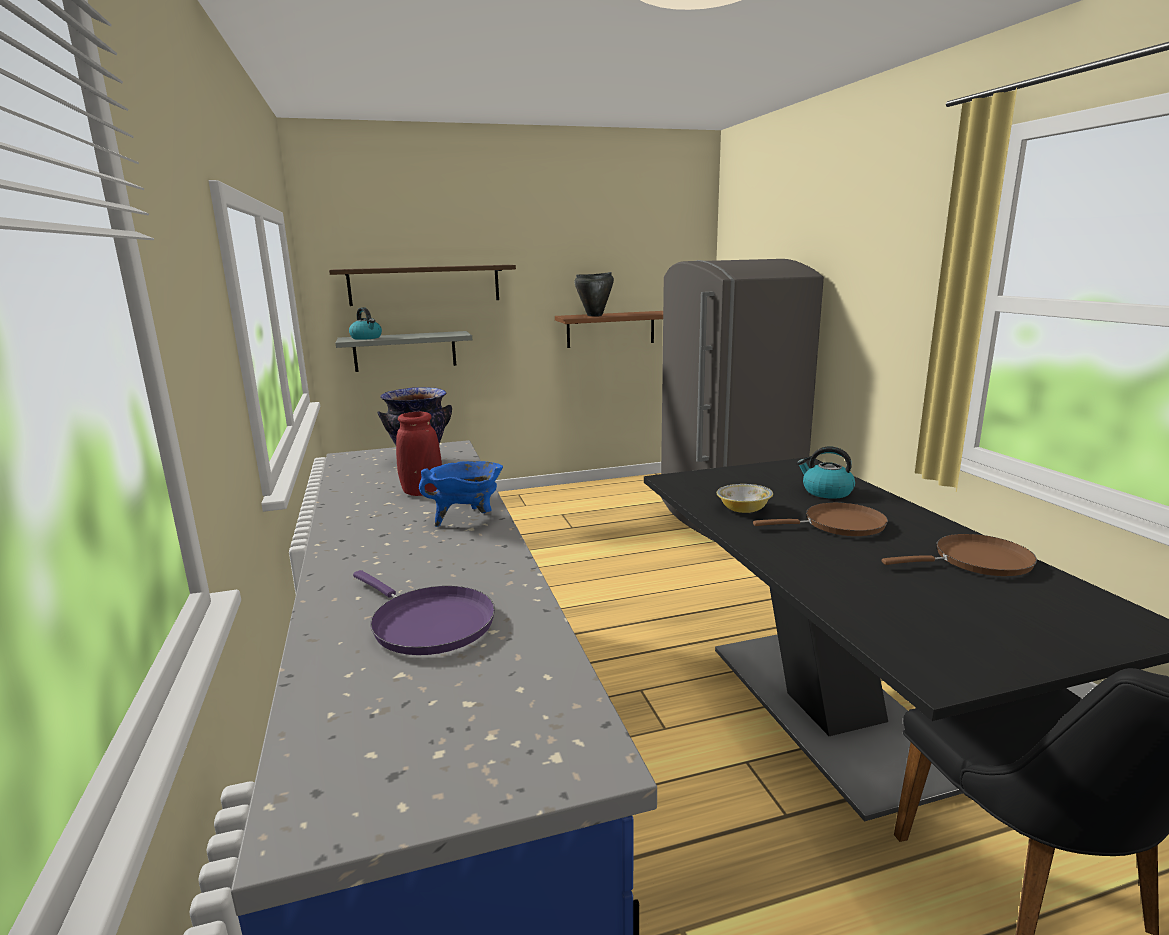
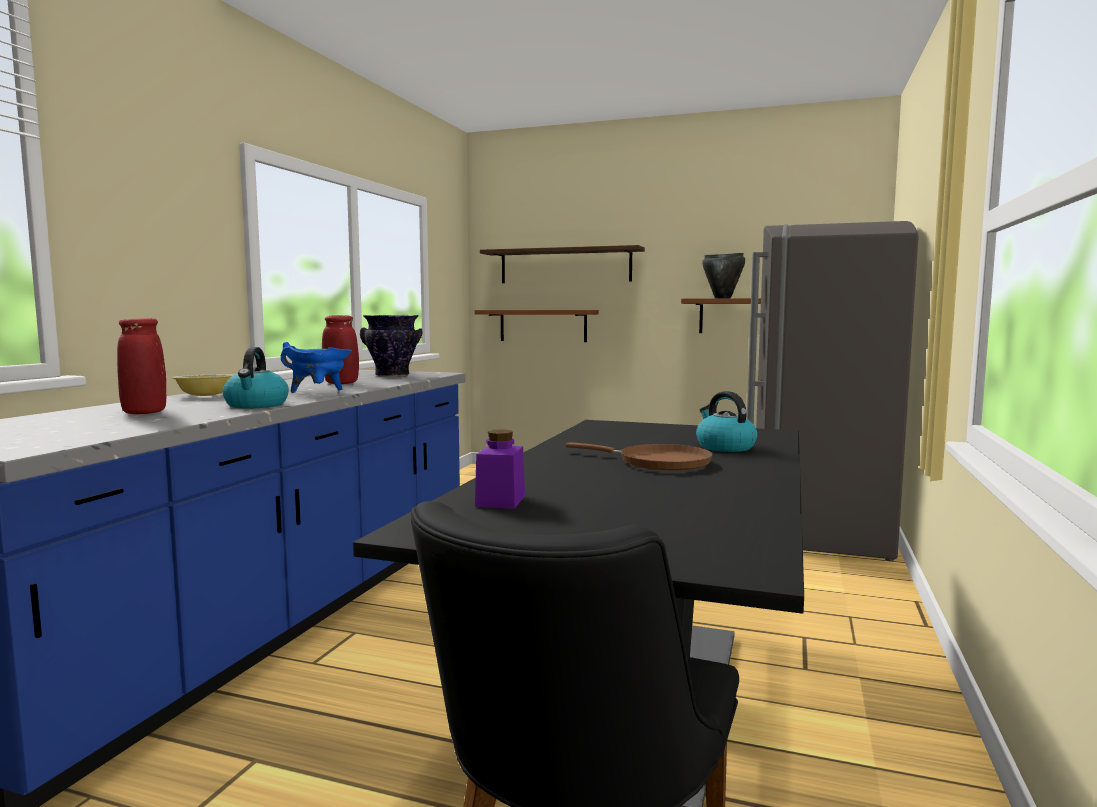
camera: 35 degrees right, 10 degrees down
grey shelf [336,331,472,372] -> brown shelf [474,310,599,342]
kettle [349,307,382,340] -> kettle moved to [222,347,289,409]
purple frying pan [353,570,495,655] -> red vase [117,318,166,414]
bowl [717,484,773,513] -> bowl moved to [172,374,234,396]
brown frying pan [882,534,1037,576] -> none
none -> purple jar [475,429,525,509]

